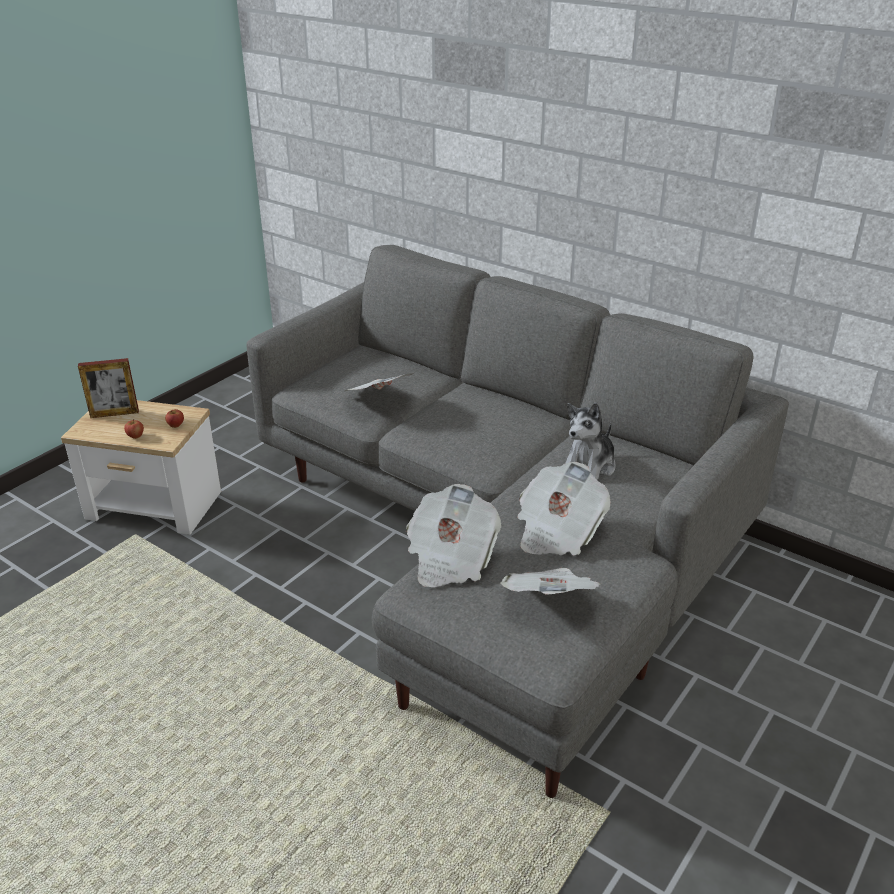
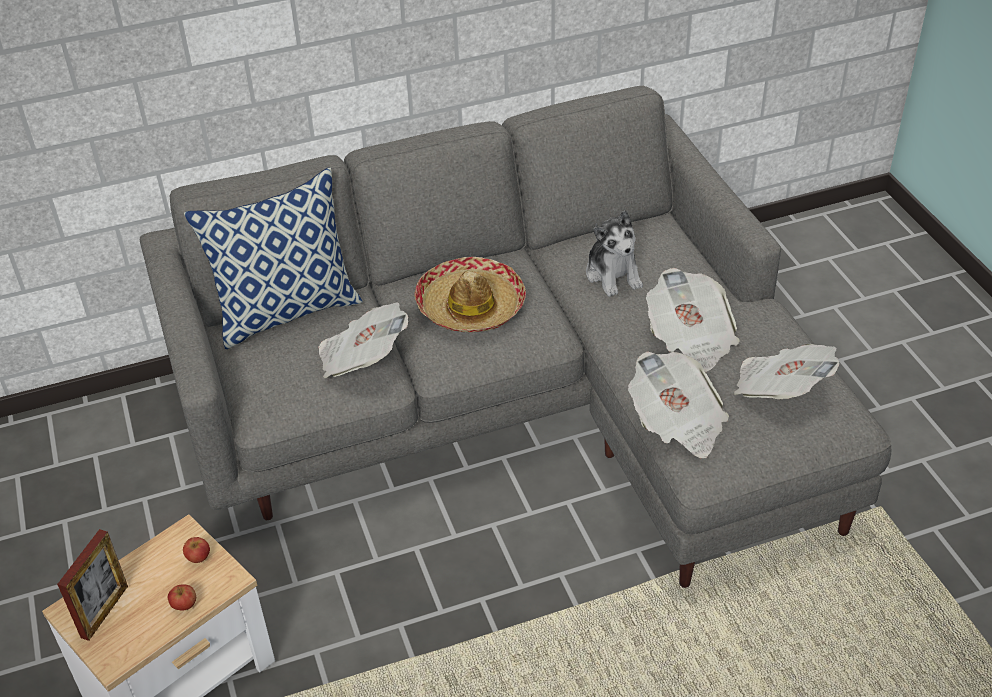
camera: 55 degrees left, 10 degrees up
none -> pillow [184,167,363,349]
none -> hat [414,257,526,333]

